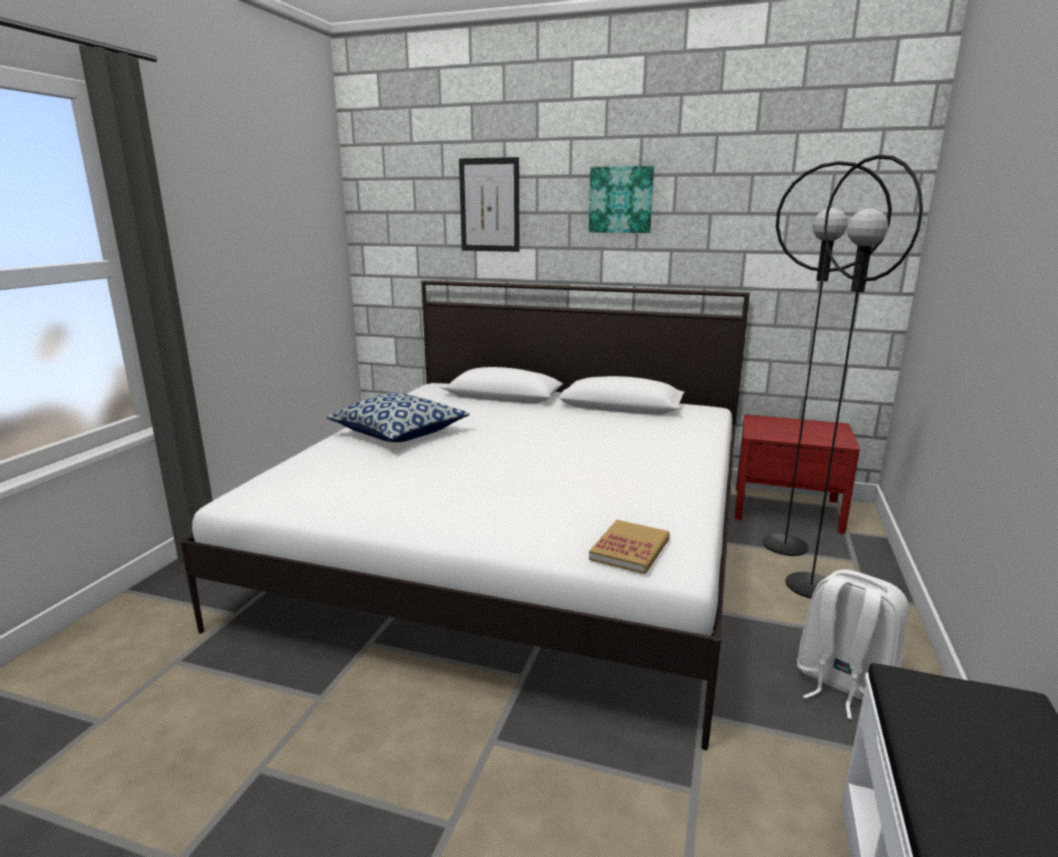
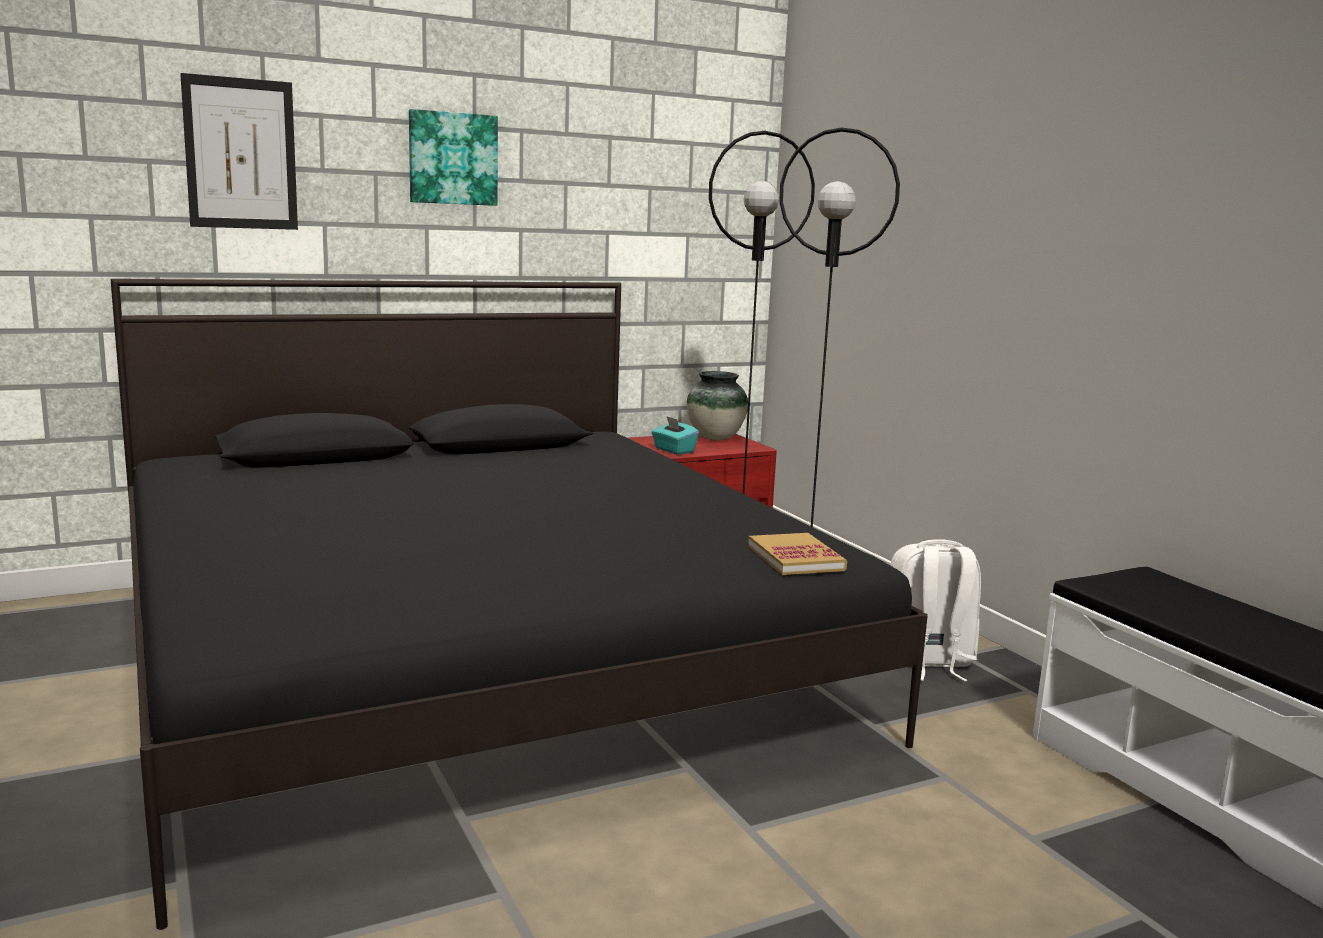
camera: 45 degrees left, 5 degrees down
white bed [180,280,750,750] -> black bed [111,279,928,930]
pillow [327,393,470,442] -> none
none -> turquoise tissue box [651,416,699,455]
none -> vase [687,371,748,440]

